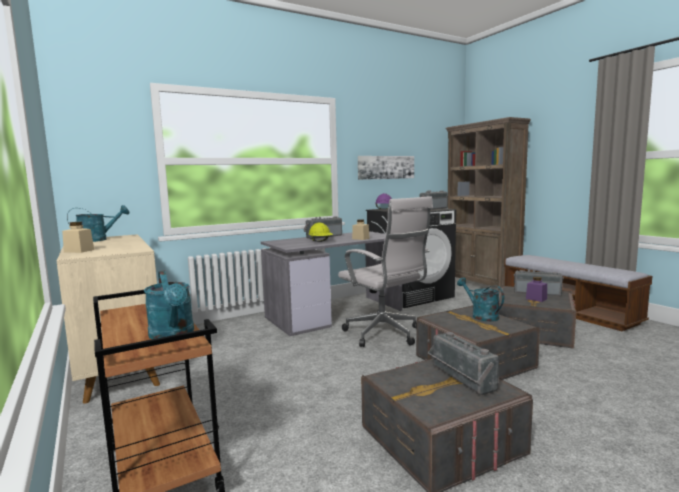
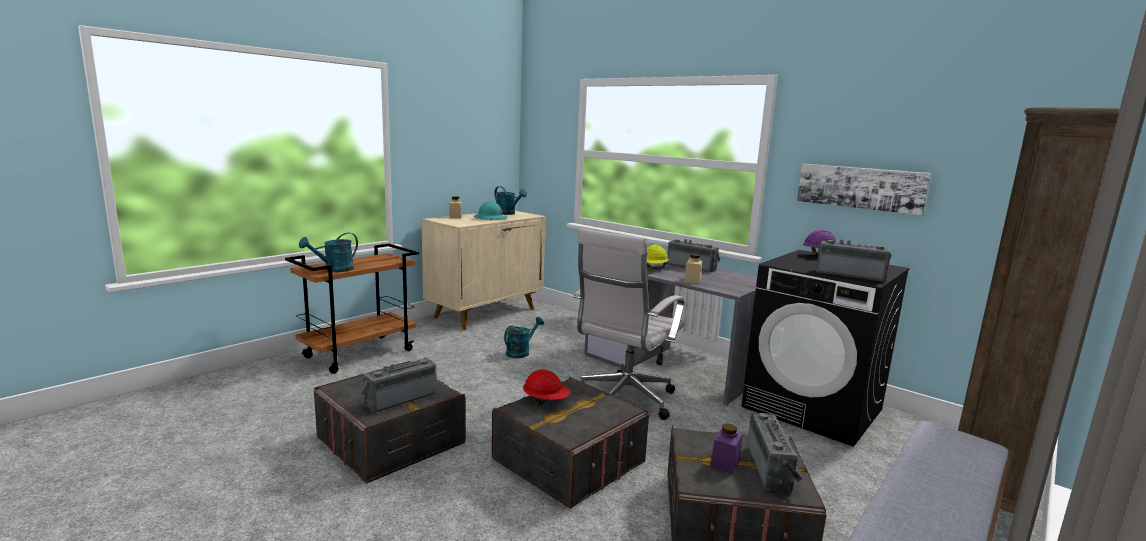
camera: 70 degrees right, 5 degrees up
turquoise watering can [457,277,505,322] -> turquoise watering can moved to [504,317,544,358]
none -> turquoise hard hat [473,201,508,220]
none -> red hard hat [523,369,570,405]

